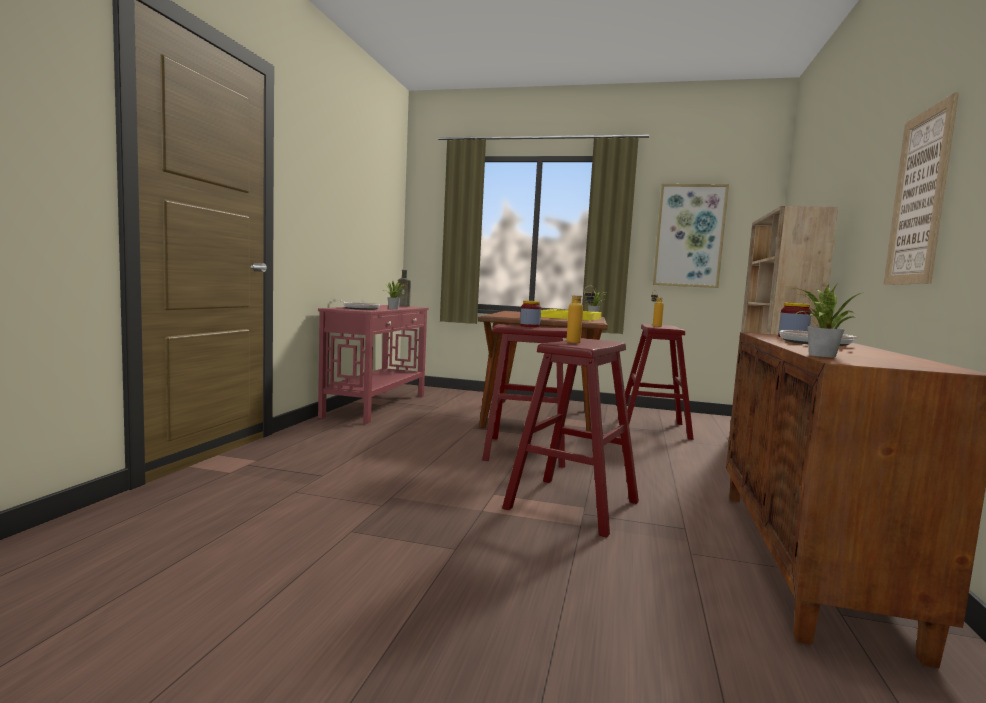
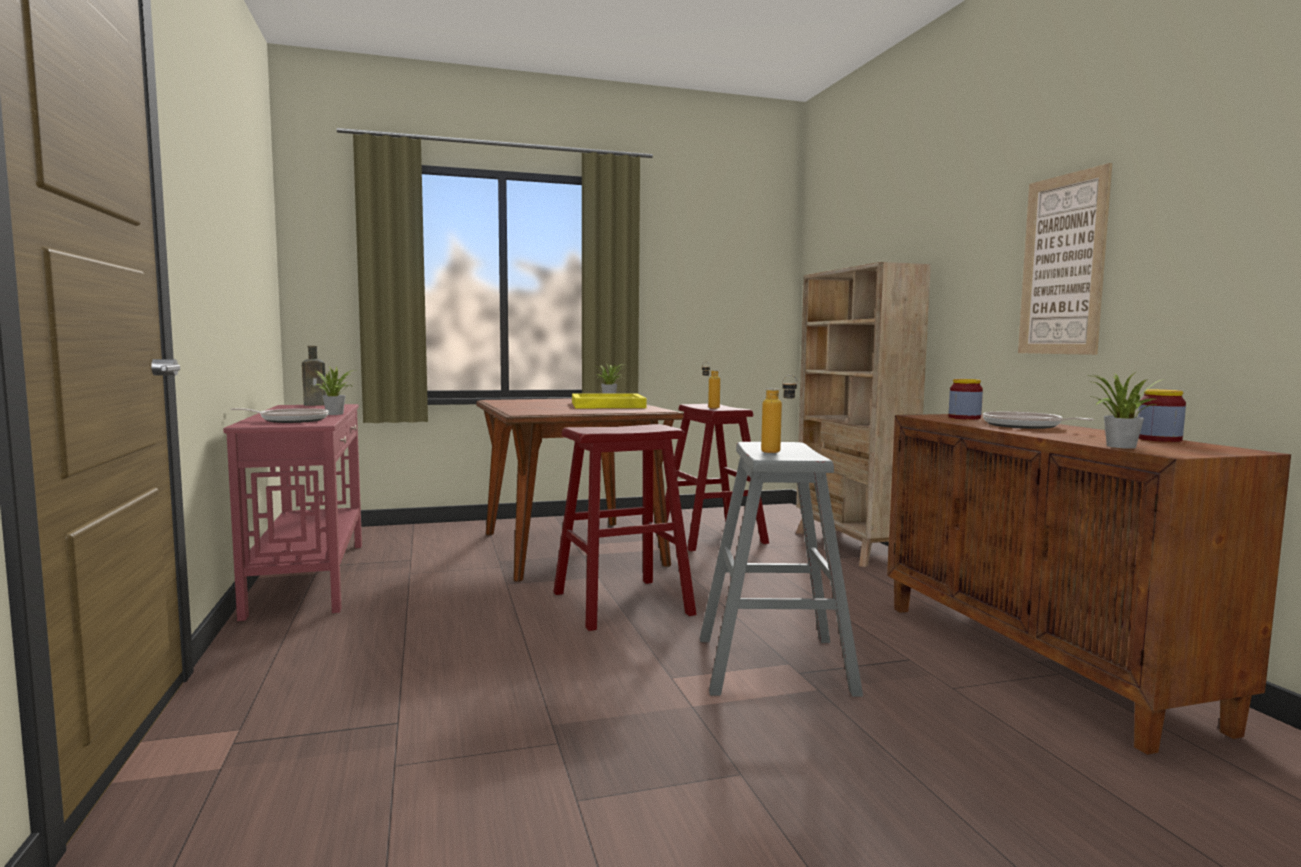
camera: 30 degrees left, 0 degrees up
red stool [502,338,639,538] -> grey stool [700,442,863,697]
jar [520,301,541,327] -> jar moved to [1138,389,1186,442]
picture [653,184,729,288] -> none

